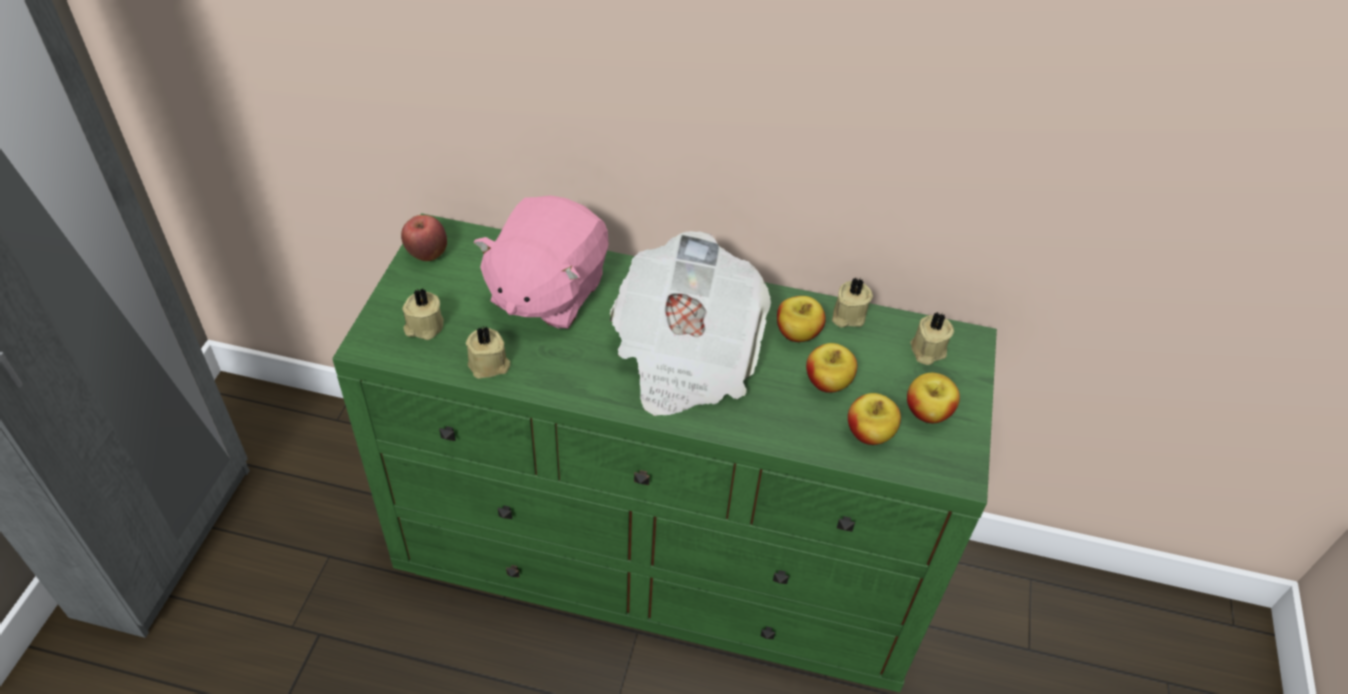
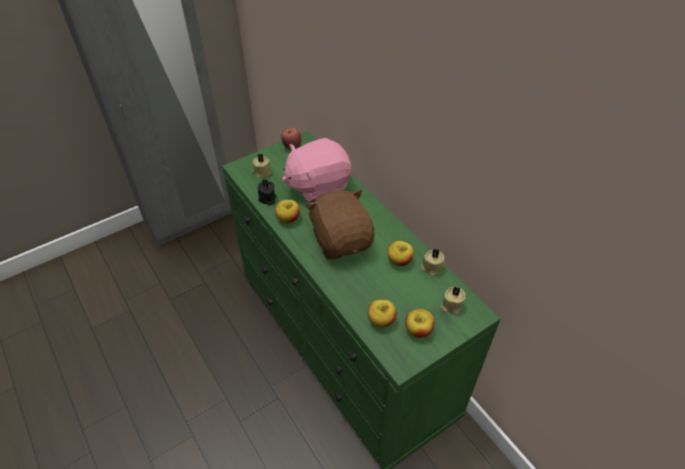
camera: 45 degrees right, 0 degrees up
beige candle [466,326,510,379] -> black candle [257,179,276,205]
newspaper [610,231,771,416] -> brown plush toy [305,189,375,260]
apple [806,343,857,393] -> apple moved to [275,200,300,223]

